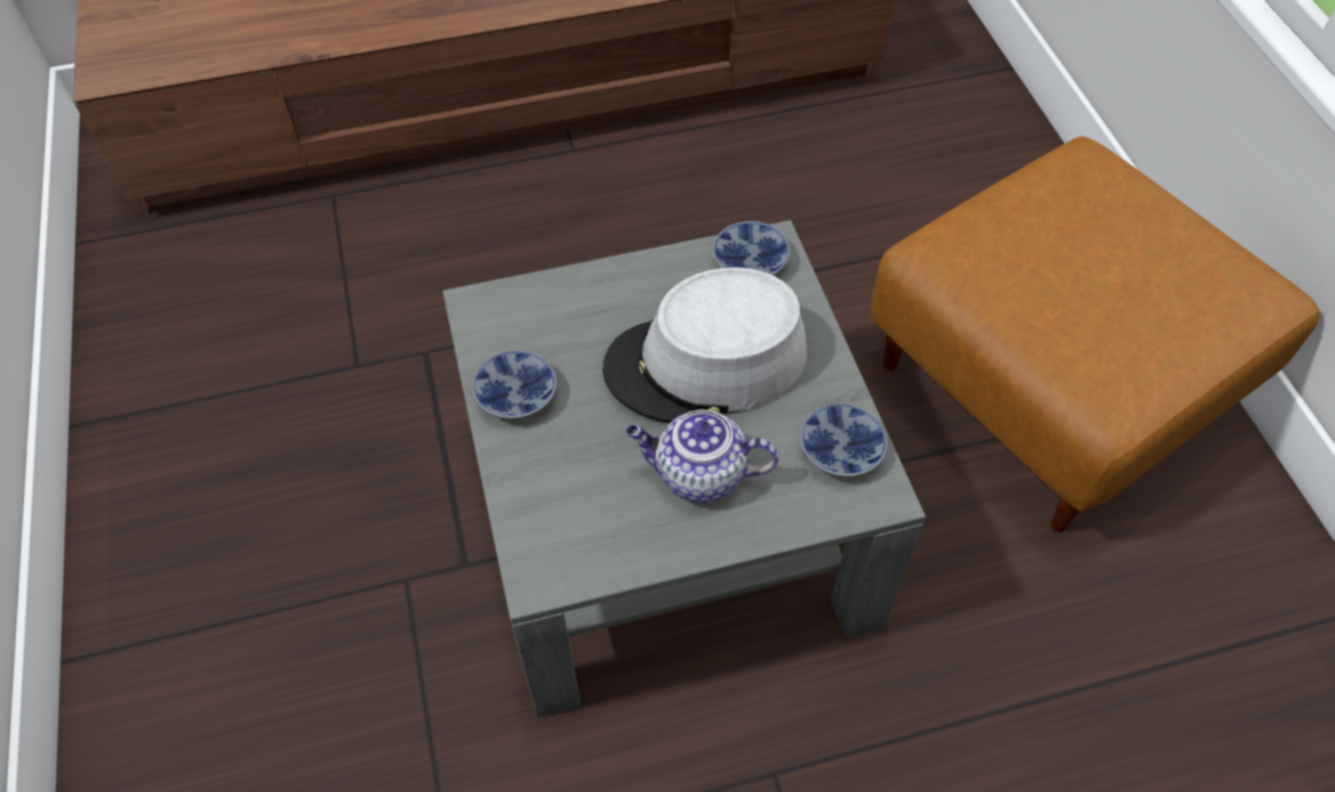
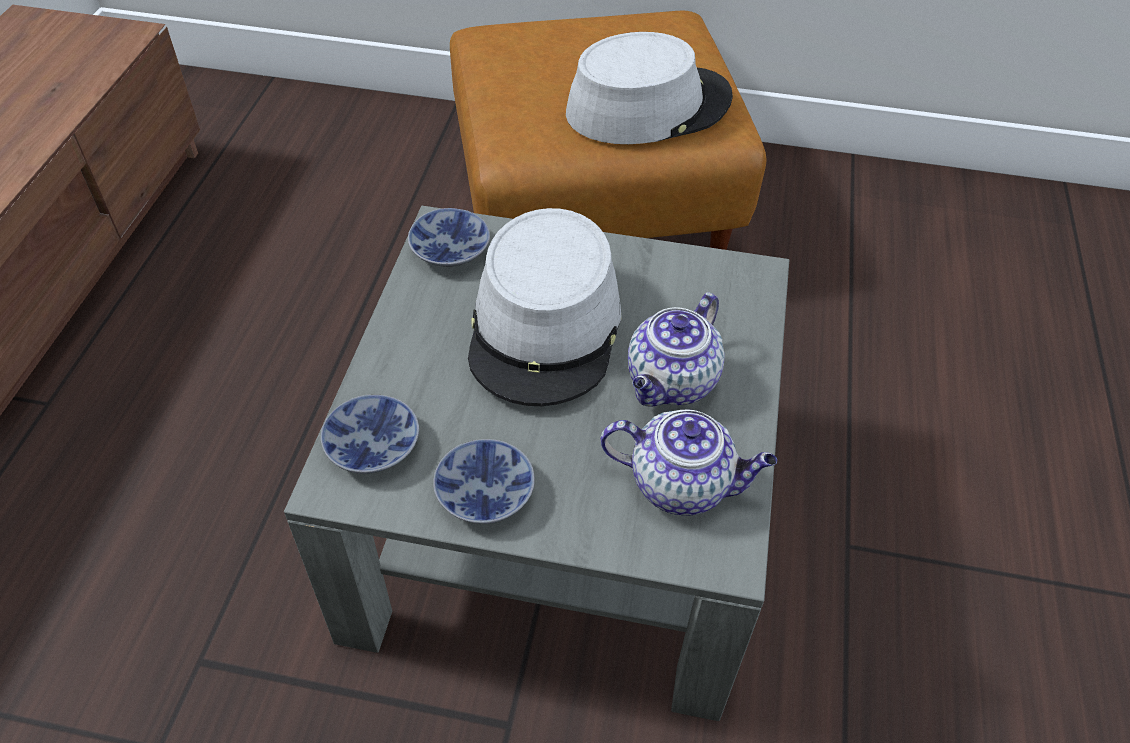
camera: 65 degrees left, 5 degrees down
bowl [800,403,887,477] -> bowl moved to [321,395,419,474]
none -> grey hat [566,32,733,144]
none -> teapot [600,409,777,515]

